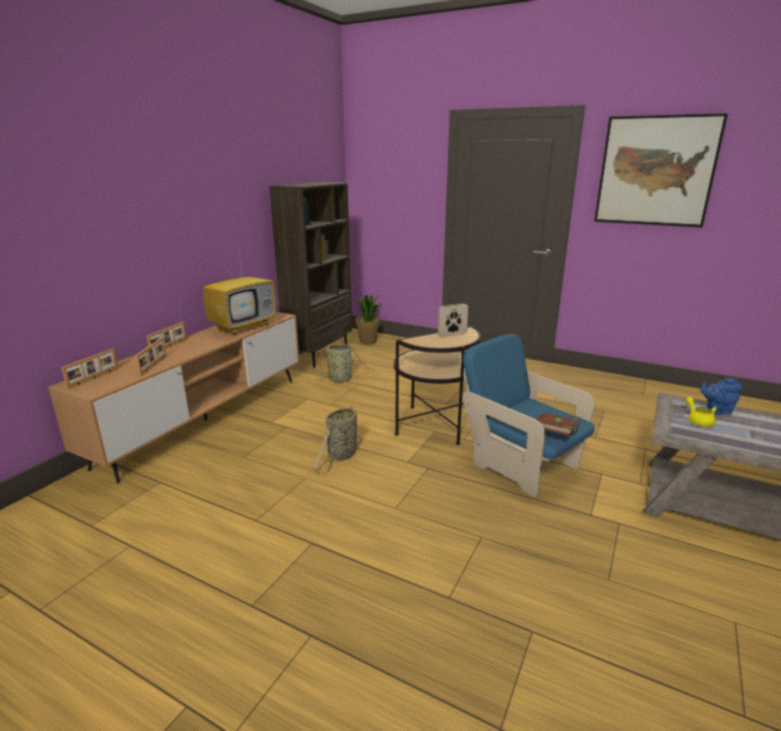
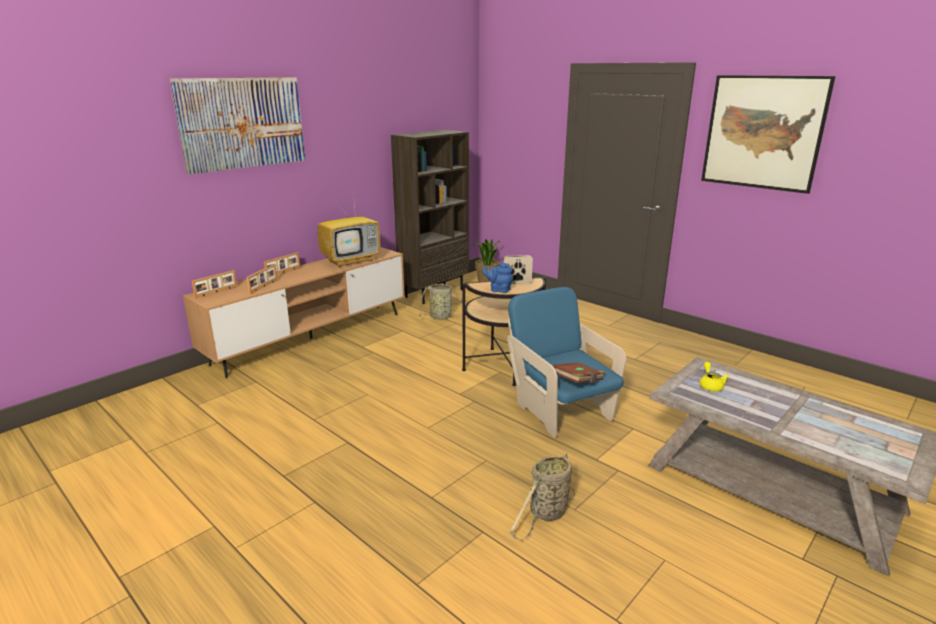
camera: 15 degrees right, 0 degrees up
basket [313,406,362,474] -> basket moved to [509,453,575,540]
blue teapot [701,378,742,415] -> blue teapot moved to [482,263,513,293]
none -> picture [170,77,305,174]

